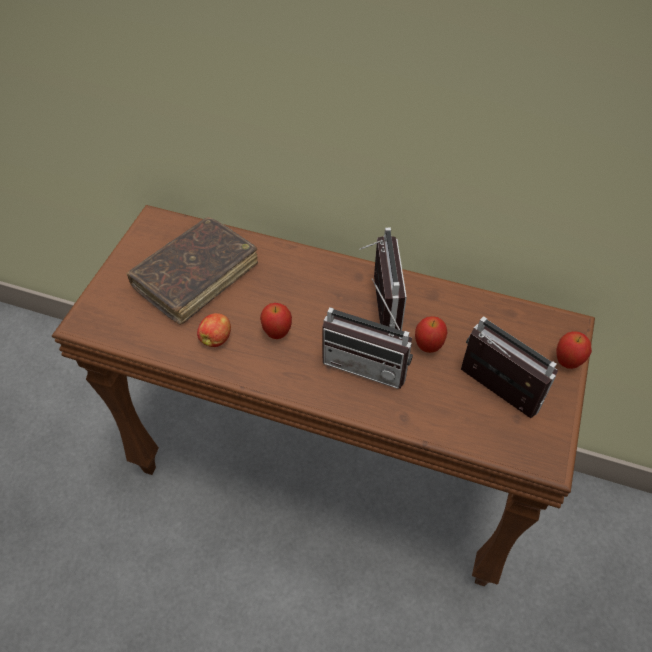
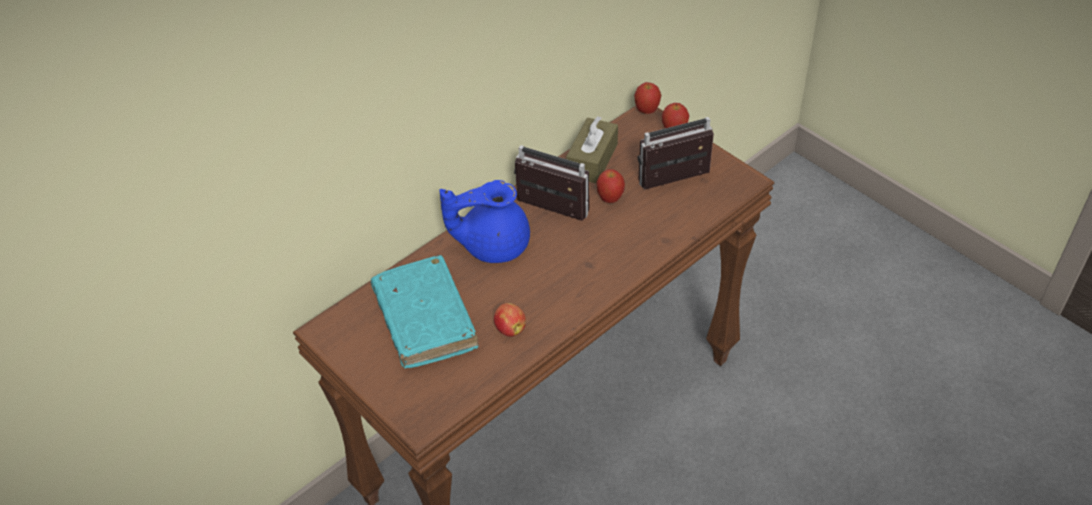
camera: 60 degrees left, 5 degrees down
brown book [126,217,258,324] -> turquoise book [371,255,479,368]
apple [260,303,292,339] -> apple moved to [634,82,661,114]
radio [322,278,413,389] -> none
none -> blue teapot [440,180,530,263]
none -> brown tissue box [566,116,618,184]

